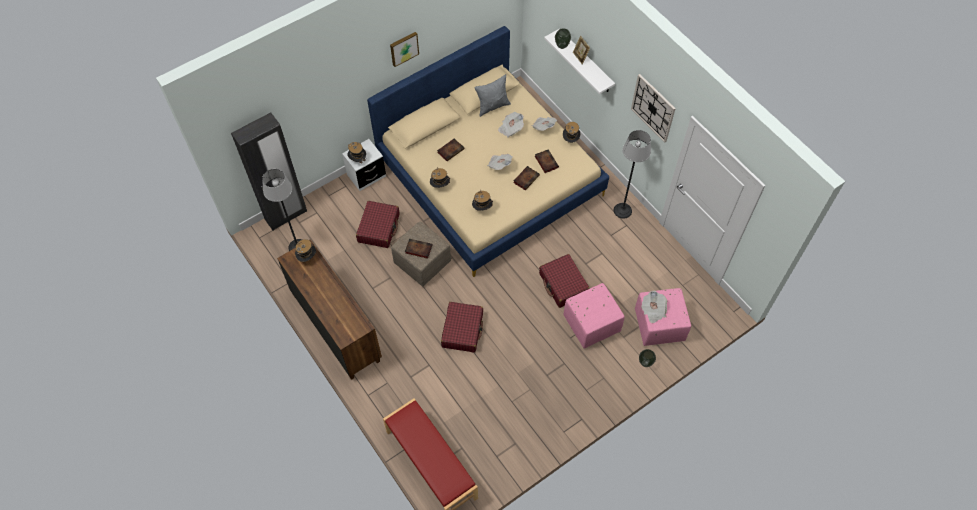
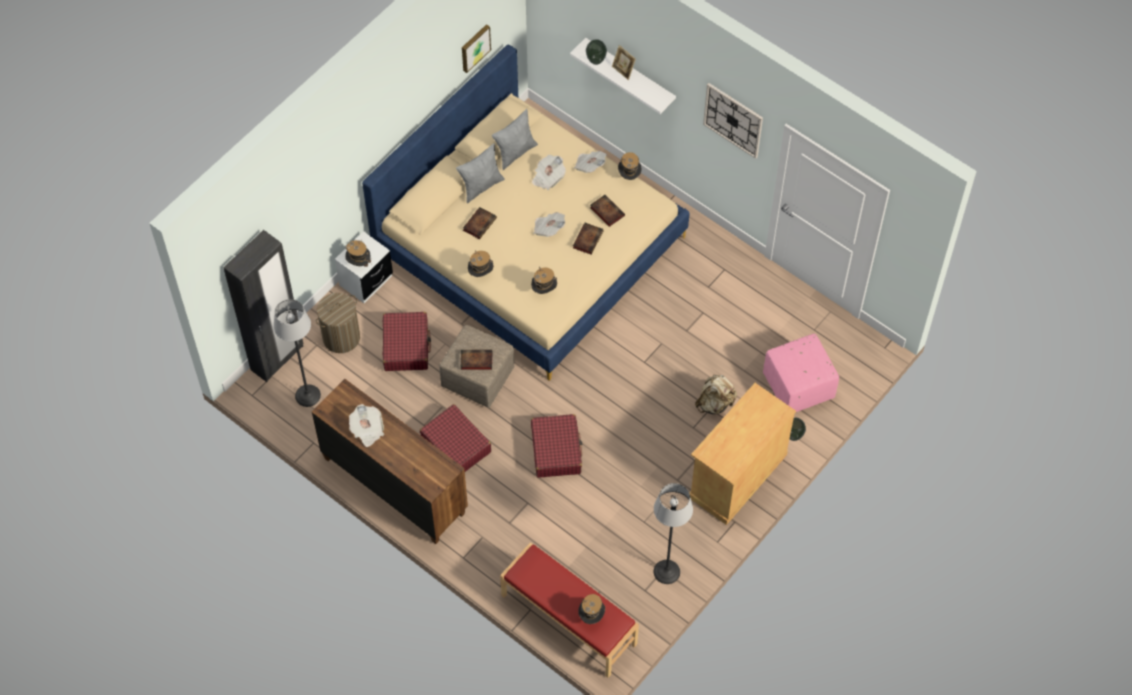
camera: 15 degrees left, 0 degrees up
hat [295,239,316,262] -> hat moved to [578,594,605,624]
picture [390,32,419,67] -> picture moved to [462,24,491,73]
red suitcase [539,254,590,308] -> red suitcase moved to [420,404,491,472]
pink ottoman [563,283,624,349] -> beige backpack [695,374,737,414]
floor lamp [614,130,651,219] -> floor lamp moved to [654,483,693,584]
newspaper [641,291,667,323] -> newspaper moved to [349,404,384,447]
none -> laundry basket [316,293,360,353]
none -> grey pillow [456,143,505,204]
none -> beige cabinet [689,383,796,525]

